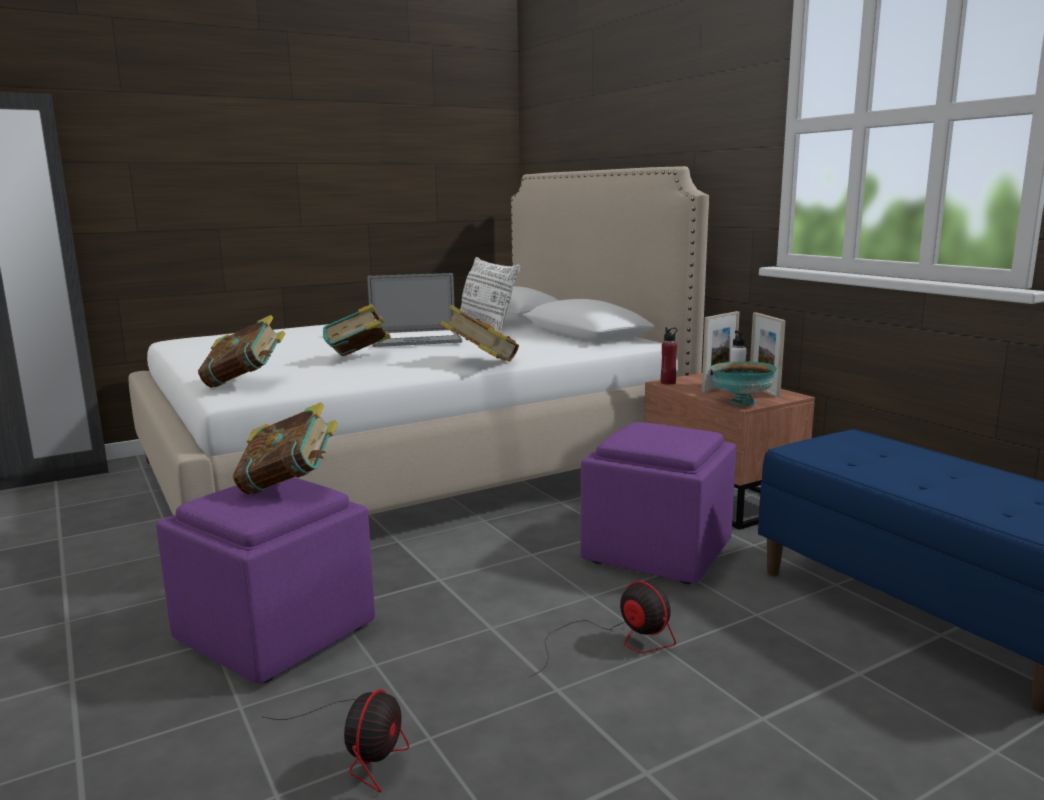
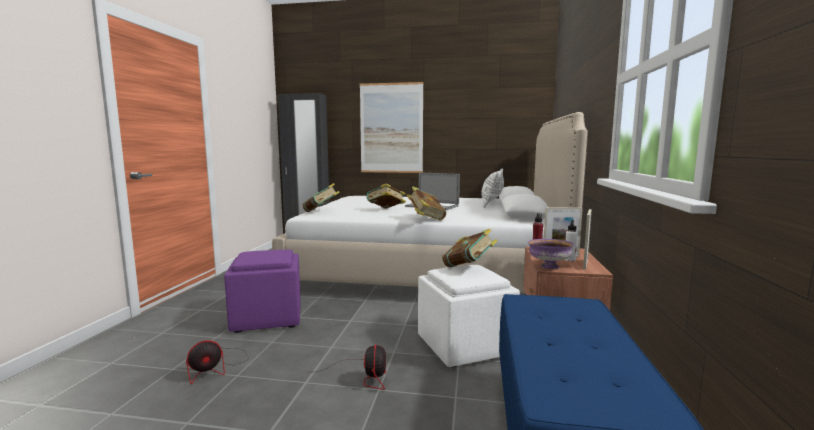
camera: 40 degrees right, 5 degrees down
book [233,402,338,495] -> book moved to [442,229,498,268]
purple ottoman [580,422,736,584] -> white ottoman [418,265,520,367]
turquoise bowl [710,361,777,406] -> purple bowl [528,239,574,269]
none -> picture [360,82,423,173]

